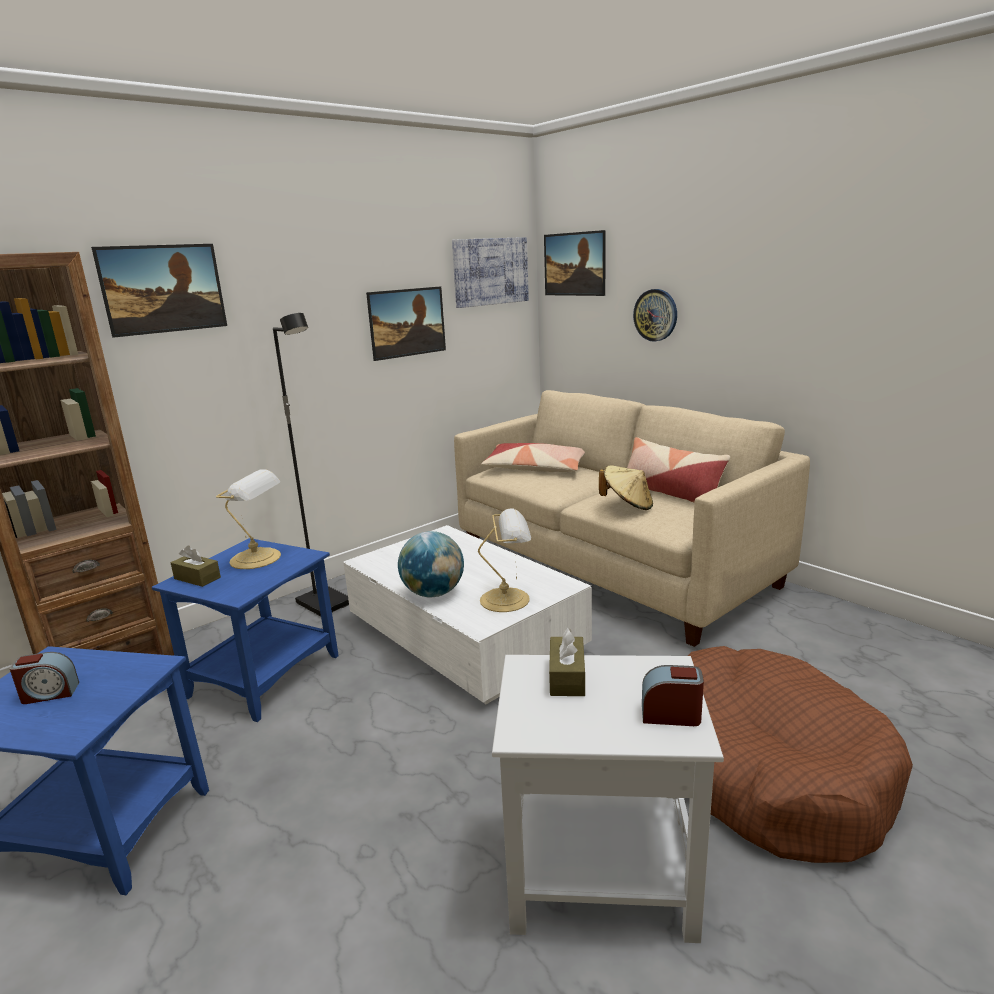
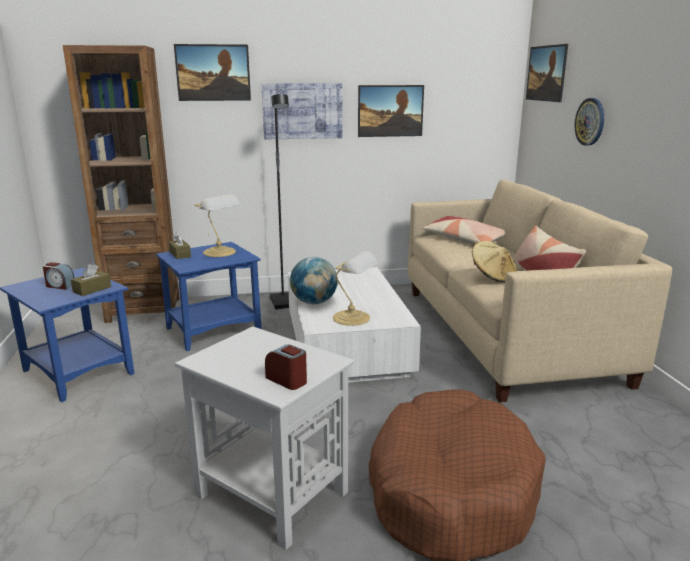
camera: 30 degrees right, 0 degrees up
picture [452,237,529,308] -> picture moved to [261,83,343,139]
brown tissue box [549,628,585,696] -> brown tissue box moved to [71,264,111,296]

